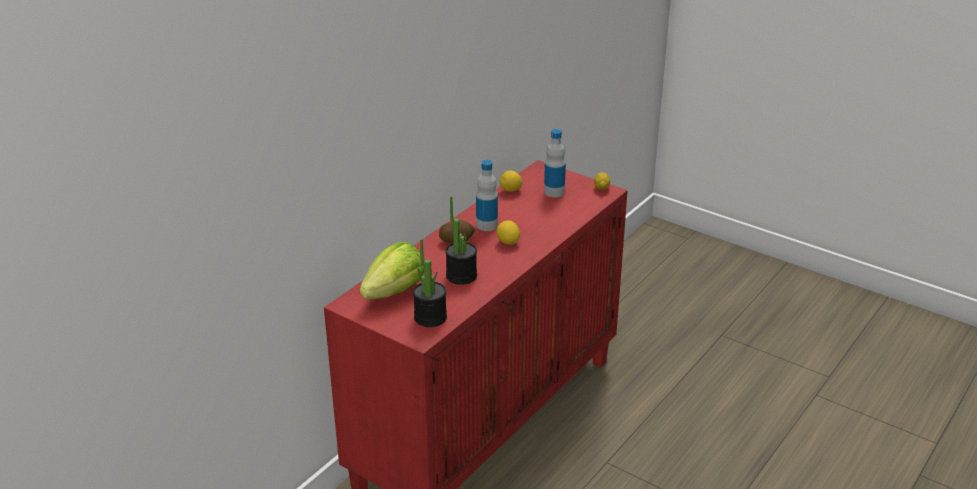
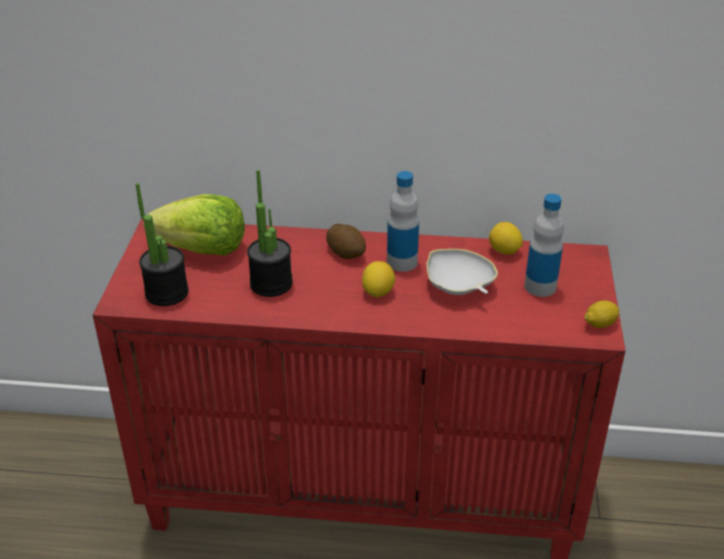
camera: 60 degrees right, 5 degrees up
none -> white bowl [427,249,498,295]

